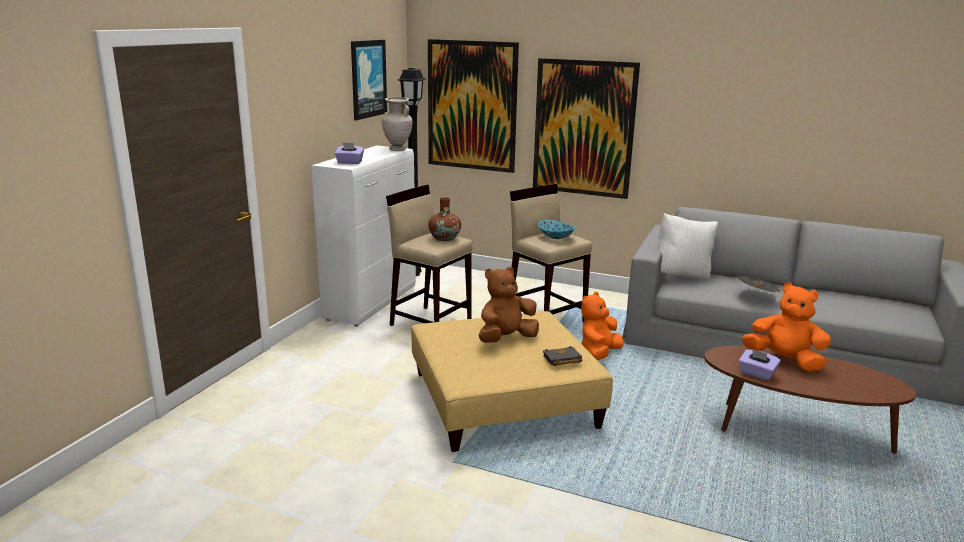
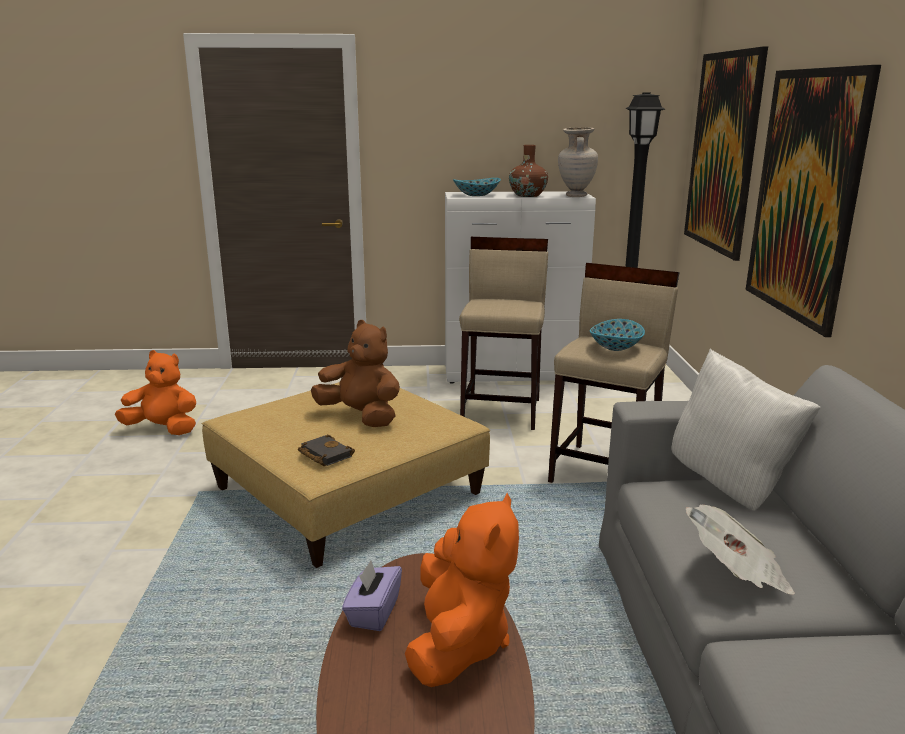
camera: 65 degrees right, 0 degrees up
purple tissue box [335,142,364,164] -> bowl [453,178,501,196]
picture [351,40,387,120] -> none
brown vase [428,197,461,241] -> brown vase moved to [509,145,548,197]
orange plush toy [581,292,623,360] -> orange plush toy moved to [115,350,196,435]

